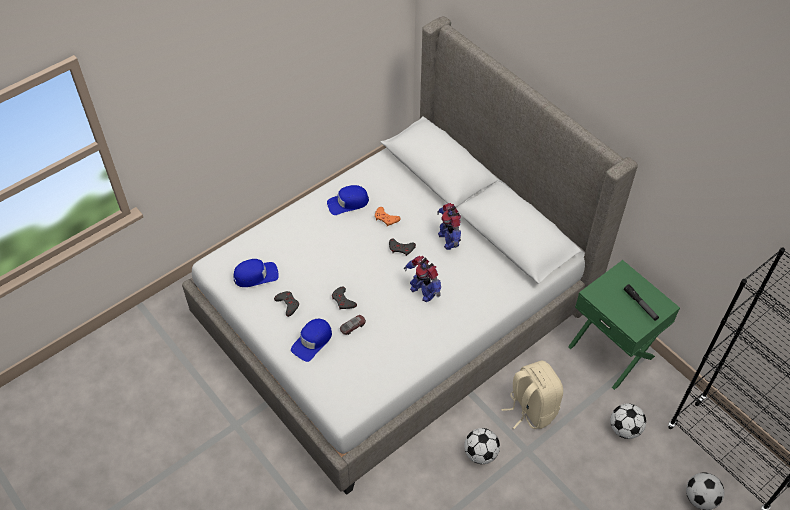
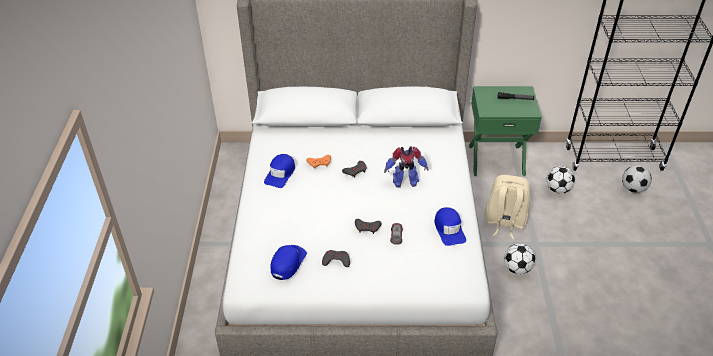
camera: 50 degrees left, 10 degrees down
blue cap [291,319,332,362] -> blue cap moved to [434,207,466,246]
toy robot [437,203,461,250] -> none

